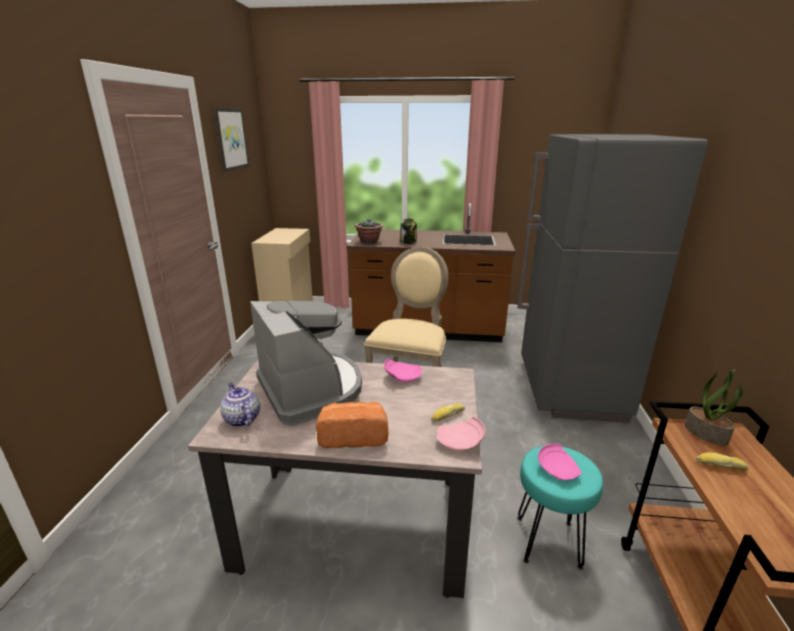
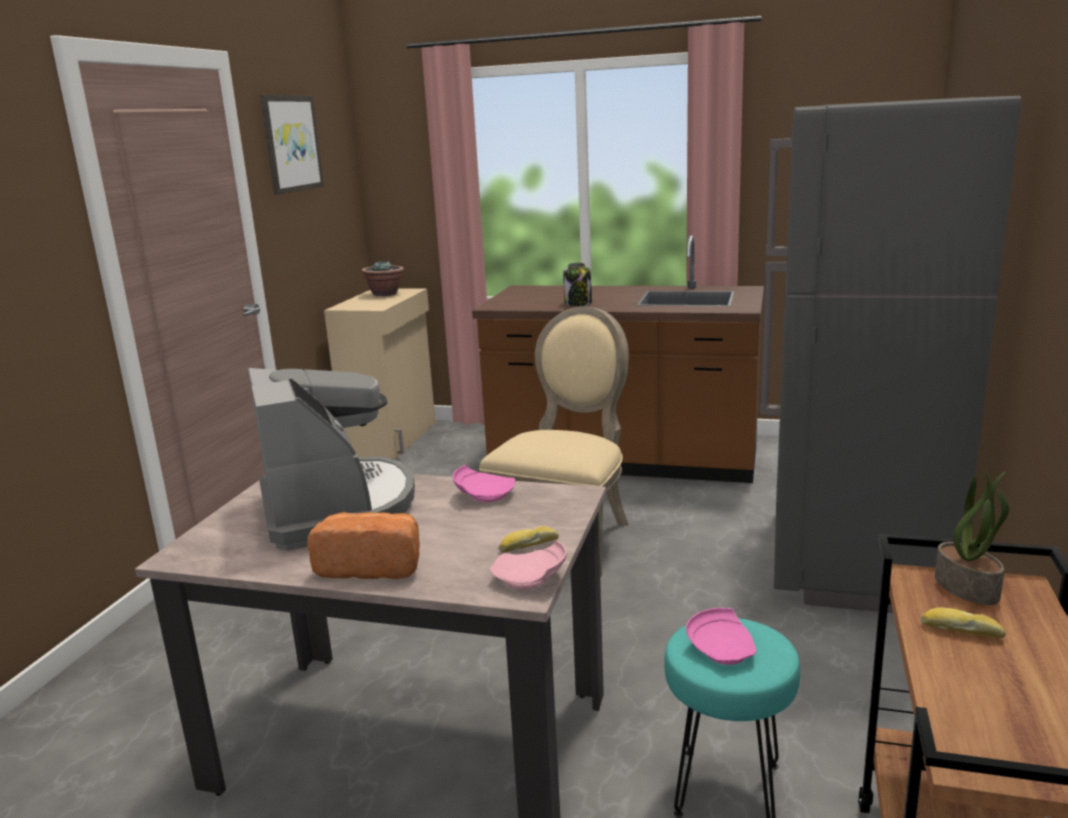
camera: 10 degrees right, 5 degrees down
teapot [220,383,260,427] -> none
potted plant [355,219,383,244] -> potted plant moved to [361,260,404,296]

